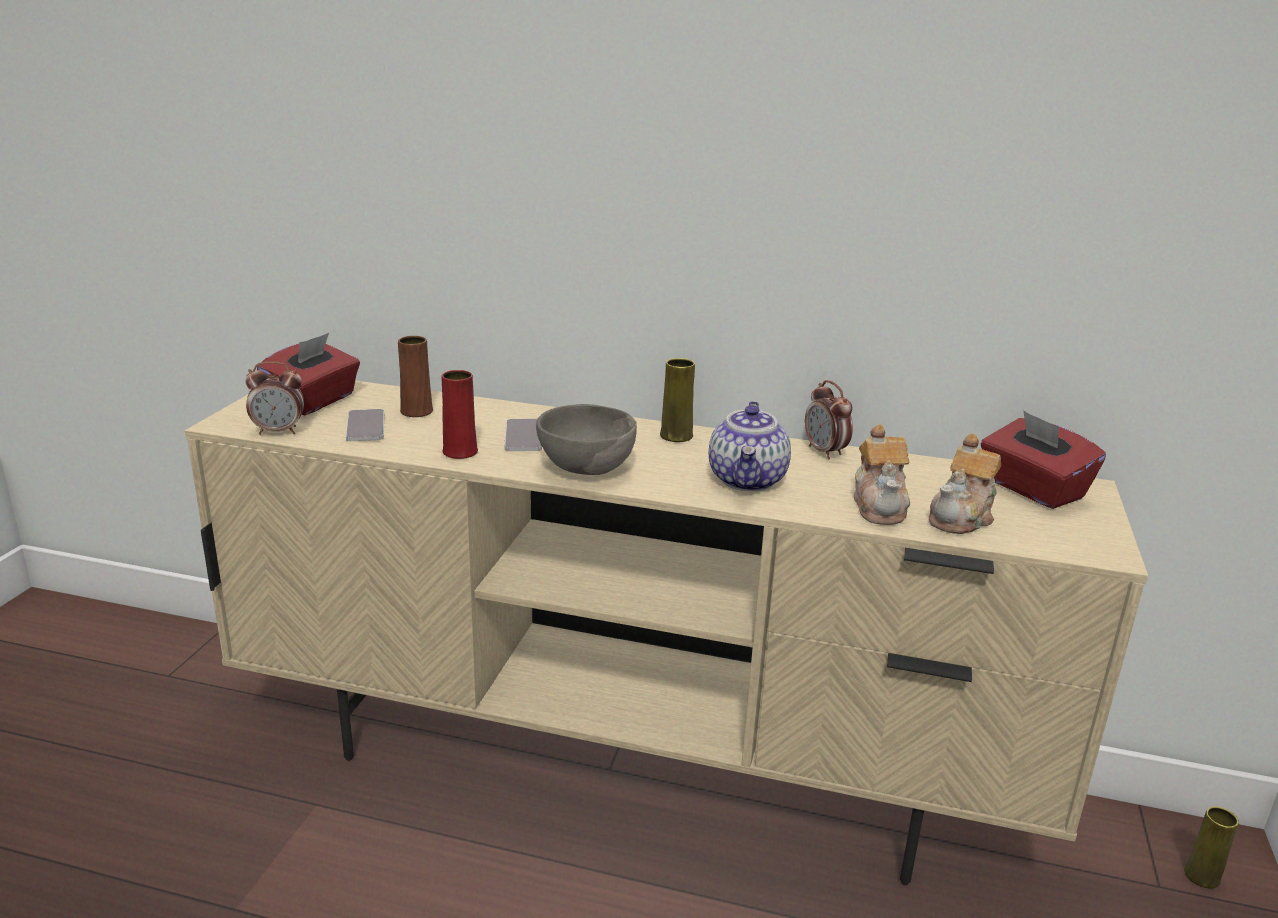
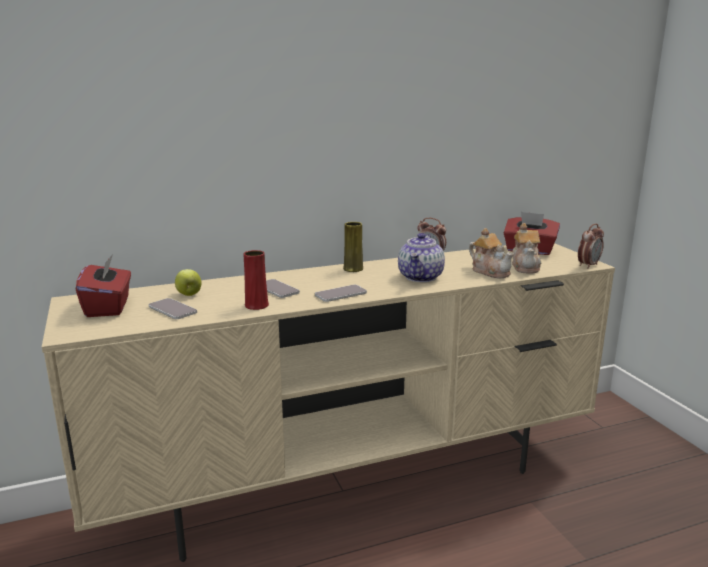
camera: 35 degrees left, 5 degrees down
alarm clock [245,361,304,435] -> alarm clock moved to [578,223,604,268]
brown vase [398,336,433,417] -> apple [175,269,202,296]
grey bowl [536,404,637,475] -> phone [315,285,367,302]
teapot [709,401,791,491] -> teapot turned 45 degrees clockwise [398,233,445,282]
yellow vase [1184,806,1239,889] -> none

